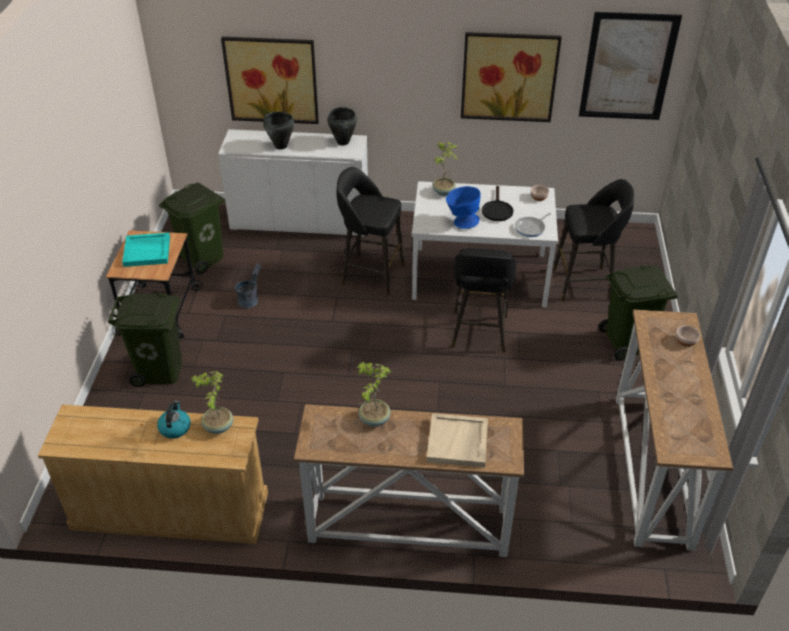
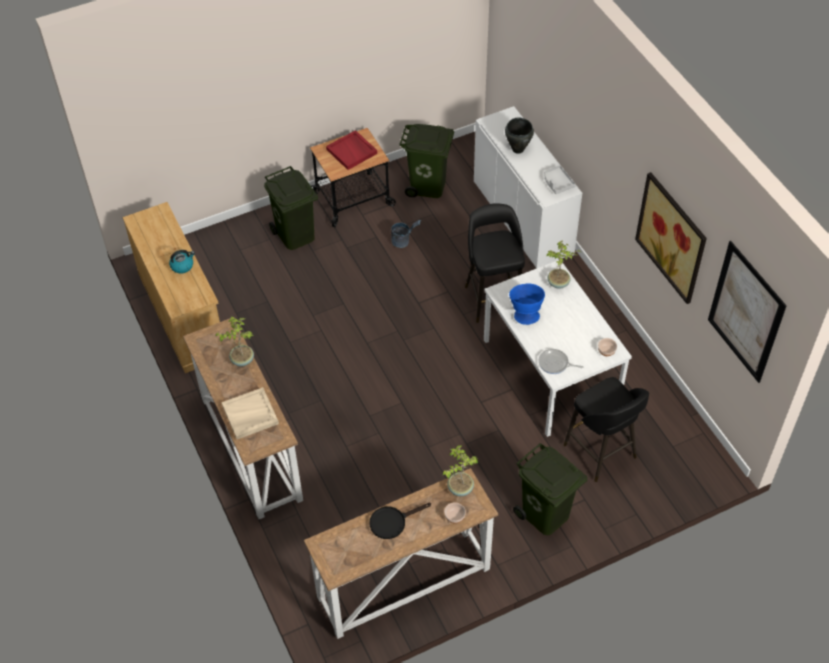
camera: 60 degrees right, 10 degrees up
turquoise tray [122,233,170,267] -> red tray [326,130,377,170]
potted plant [191,371,233,434] -> potted plant moved to [443,445,479,496]
picture [221,37,319,124] -> none
black cooking pot [327,107,357,145] -> grey tray [544,165,576,194]
black stool [451,248,517,352] -> none
black frying pan [482,185,513,221] -> black frying pan moved to [370,503,431,539]

